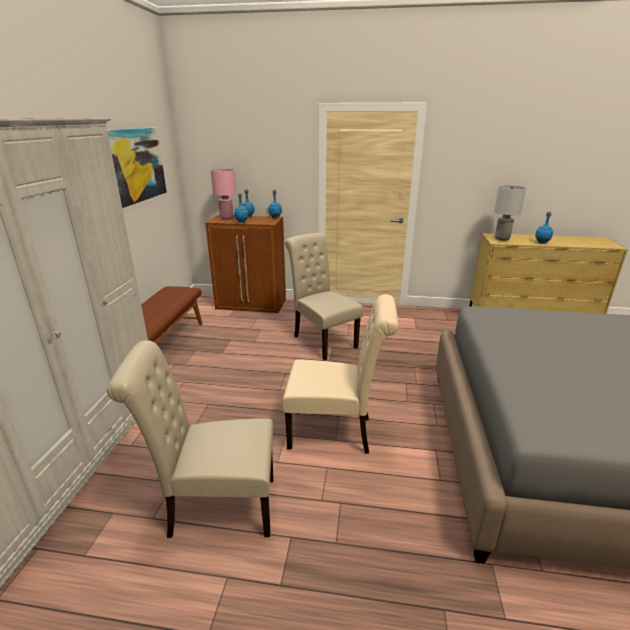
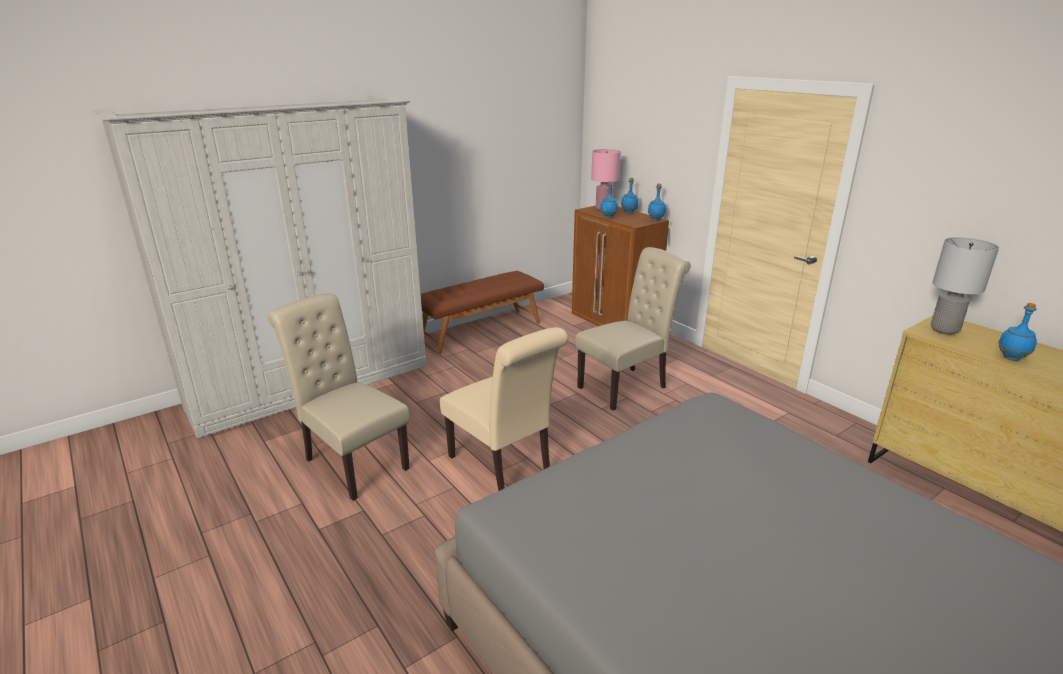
camera: 45 degrees right, 0 degrees up
picture [107,128,167,208] -> none
beige chair [285,233,363,360] -> beige chair turned 45 degrees clockwise [575,247,691,411]

